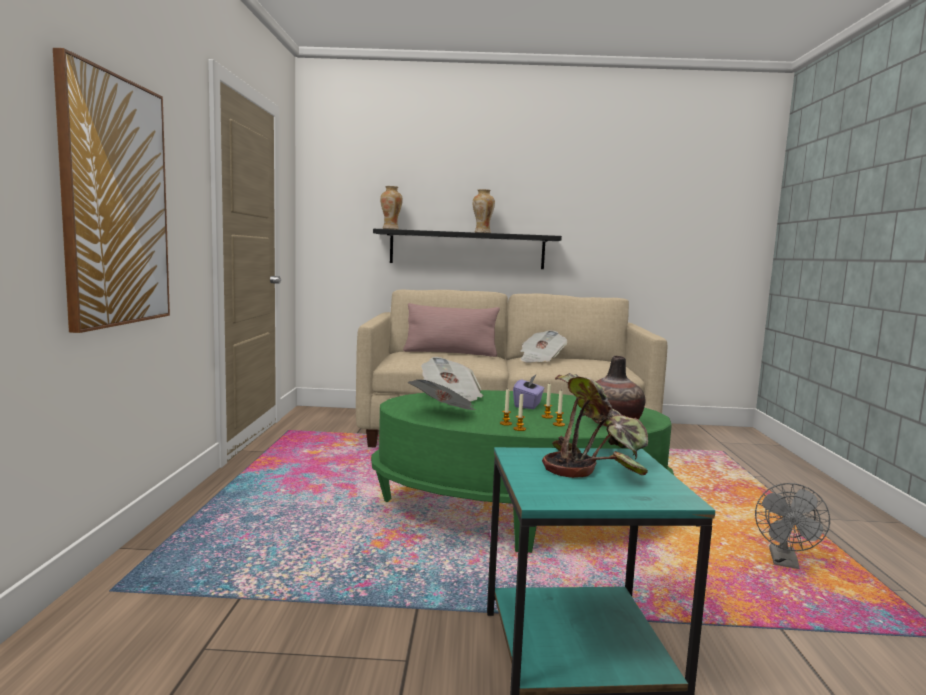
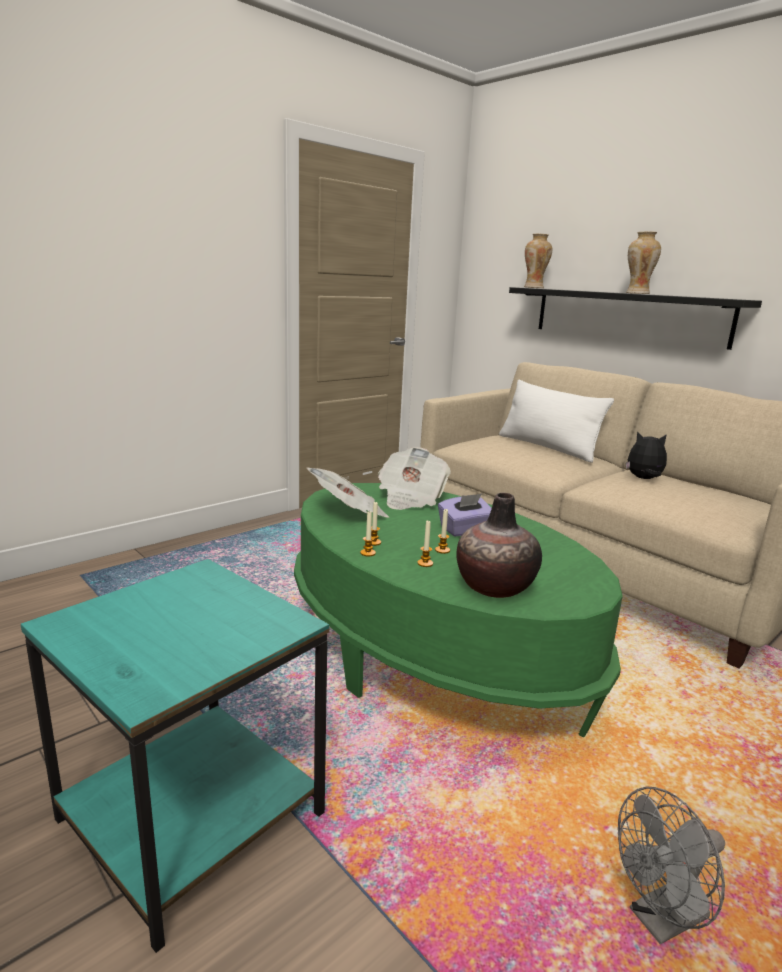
camera: 45 degrees right, 10 degrees up
picture [53,48,170,333] -> none
pink pillow [403,303,500,357] -> white pillow [499,380,614,463]
newspaper [520,330,567,363] -> plush toy [626,432,667,479]
potted plant [542,373,648,478] -> none

